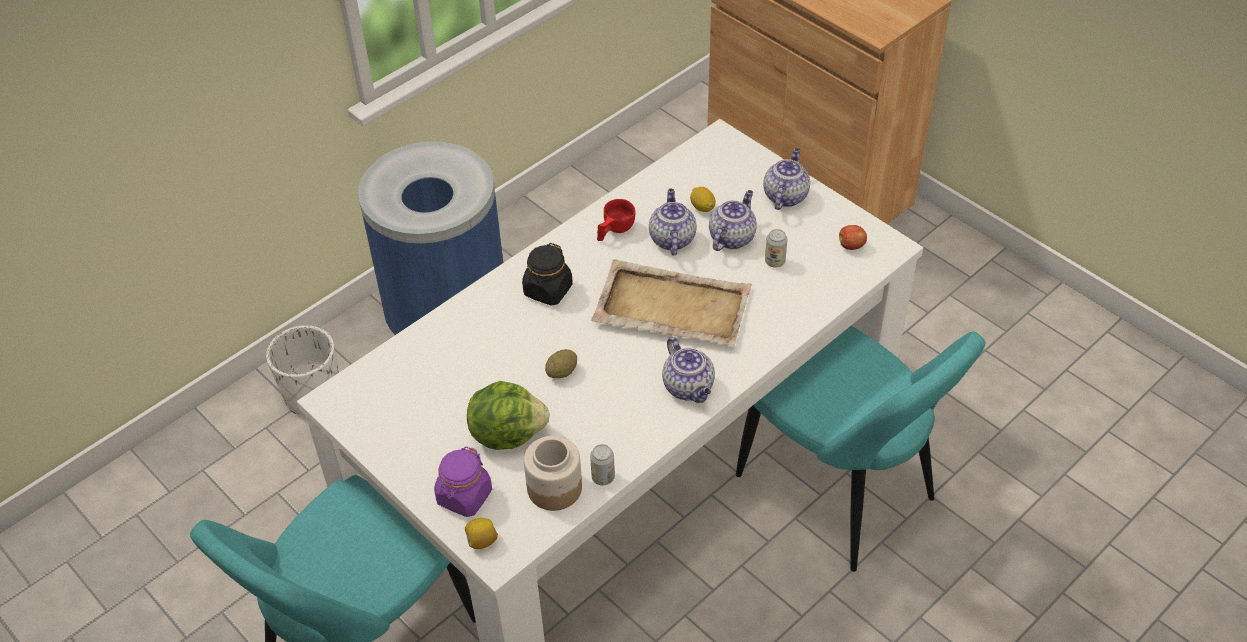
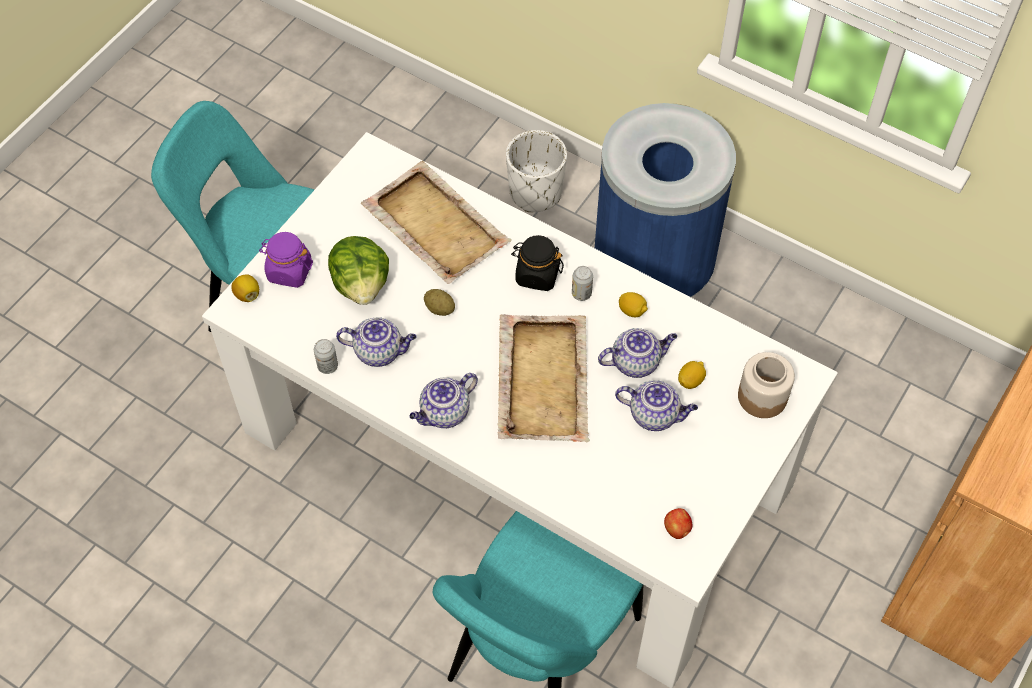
camera: 75 degrees right, 10 degrees up
jar [524,436,582,511] -> jar moved to [738,352,795,418]
red cup [597,199,635,241] -> lemon [619,292,648,317]
teapot [763,148,810,210] -> teapot moved to [336,317,417,367]
can [765,229,787,268] -> can moved to [572,266,593,301]
none -> beige tray [361,161,511,284]

